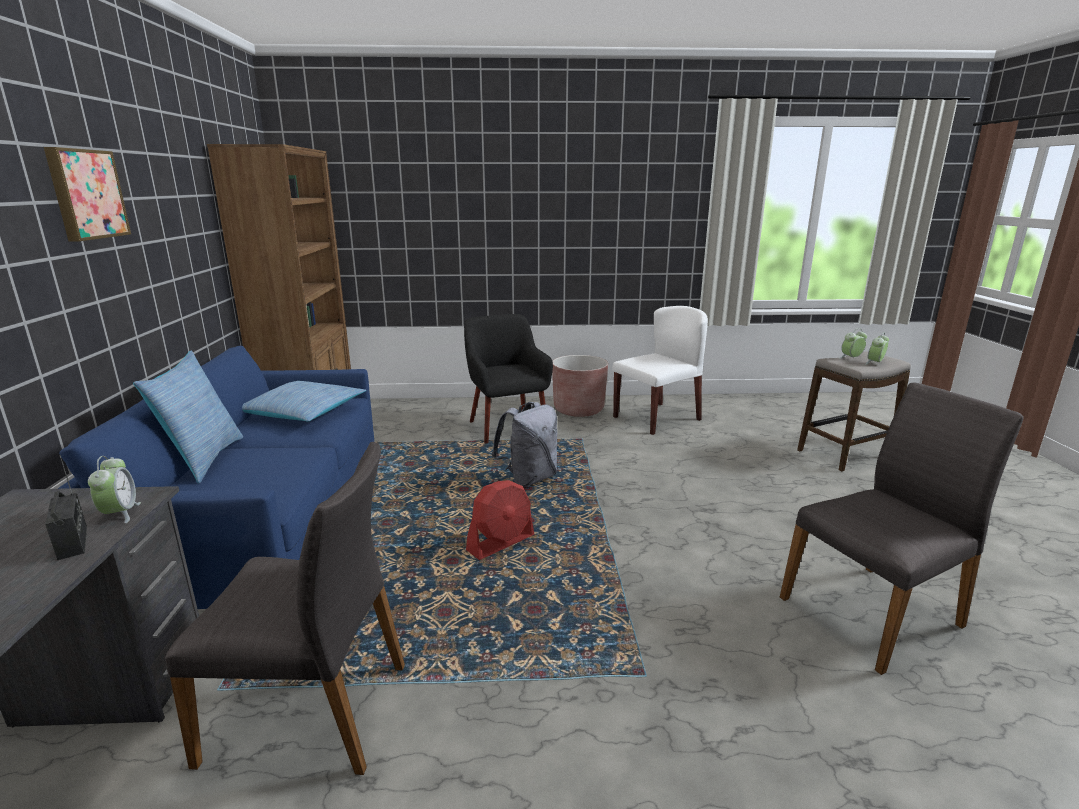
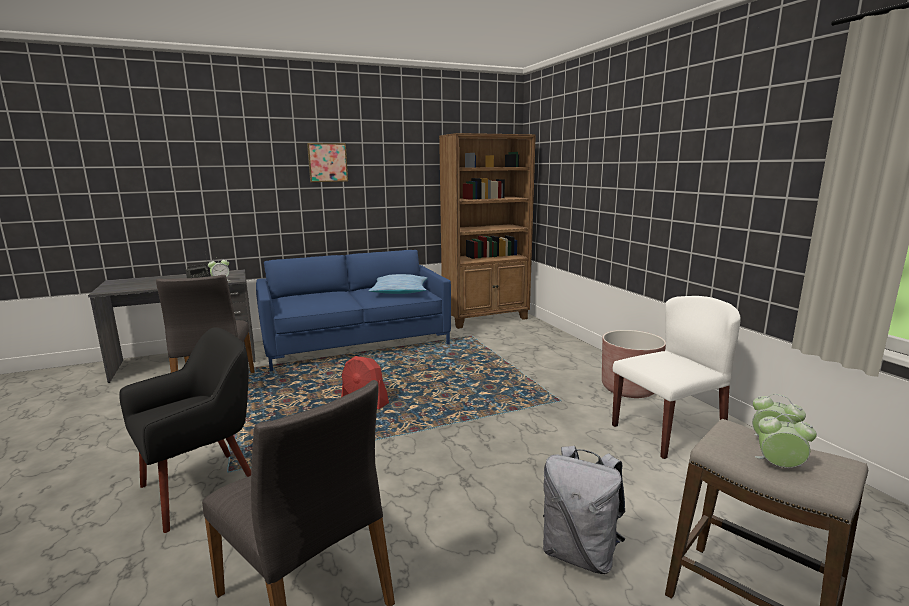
camera: 70 degrees right, 5 degrees down
pillow [133,351,243,483] -> none
black armchair [464,314,553,443] -> black armchair moved to [119,327,251,533]
grey backpack [492,402,557,487] -> grey backpack moved to [543,446,625,574]
white chair [612,306,708,435] -> white chair turned 60 degrees counterclockwise [612,296,741,459]

